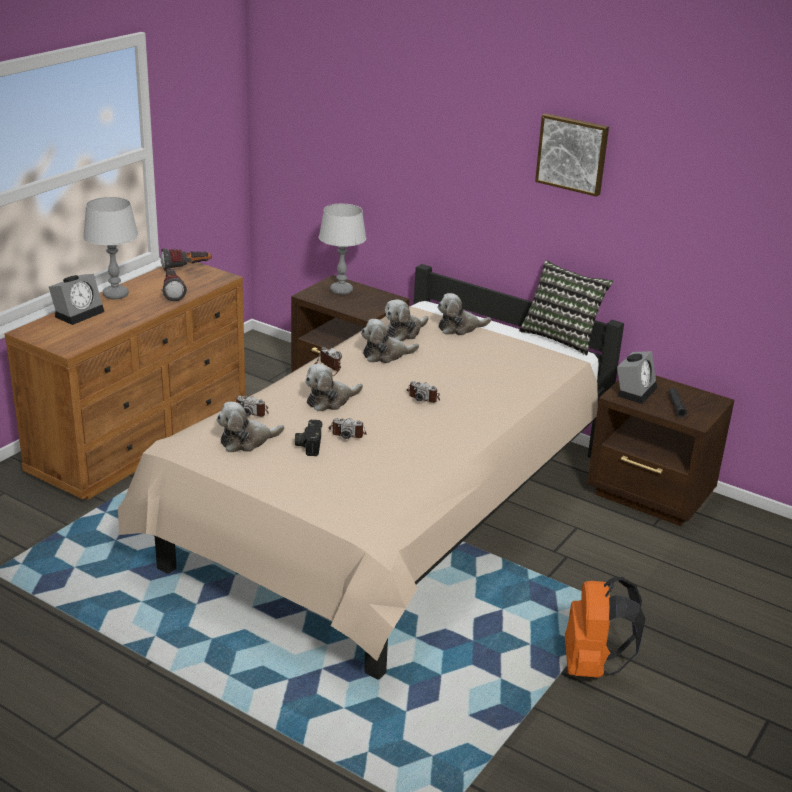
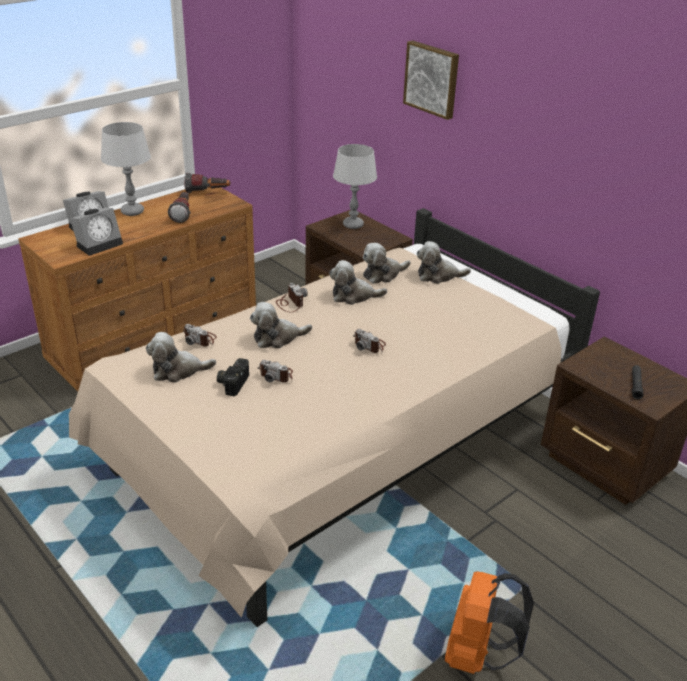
camera: 15 degrees right, 5 degrees up
pillow [519,260,613,356] -> none
picture [535,113,609,197] -> picture moved to [403,40,459,120]
alarm clock [617,351,657,404] -> alarm clock moved to [70,208,123,256]

